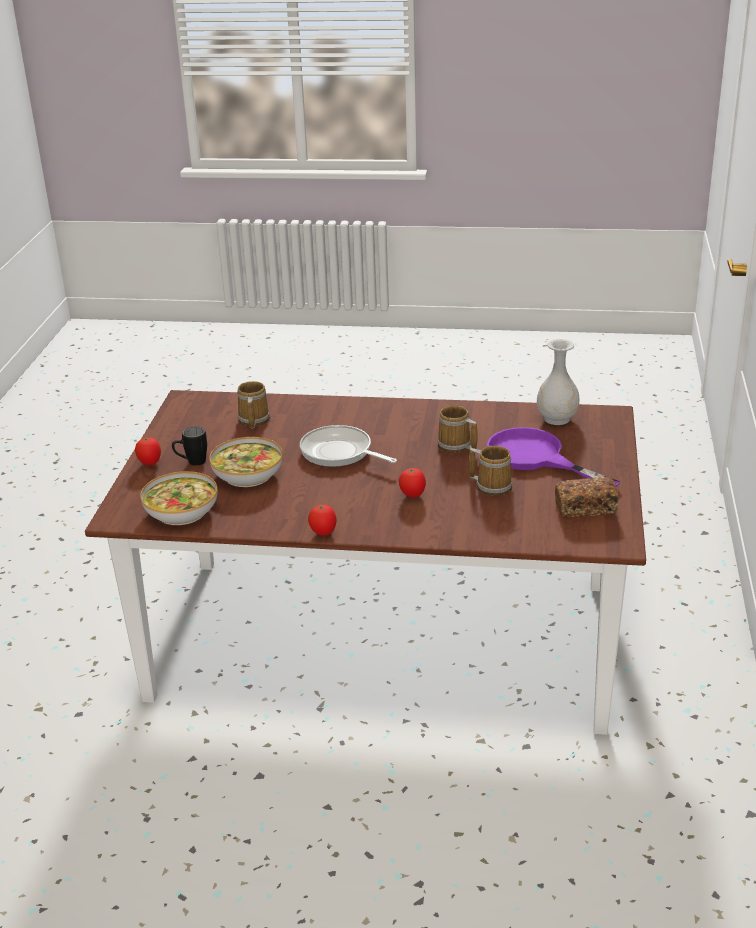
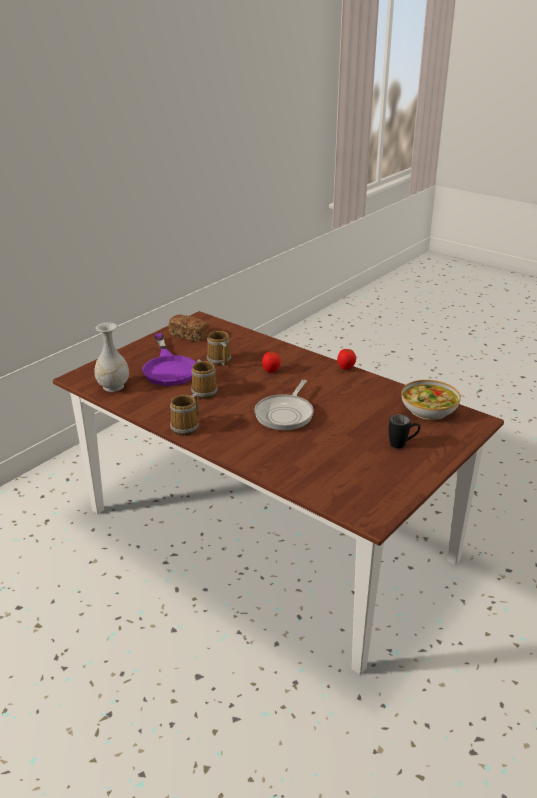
camera: 150 degrees left, 0 degrees up
tomato [135,437,161,465] -> none
bowl [209,437,283,487] -> none
mug [237,381,270,428] -> mug moved to [170,393,199,436]
frying pan [300,425,397,467] -> frying pan turned 45 degrees clockwise [254,380,314,430]

